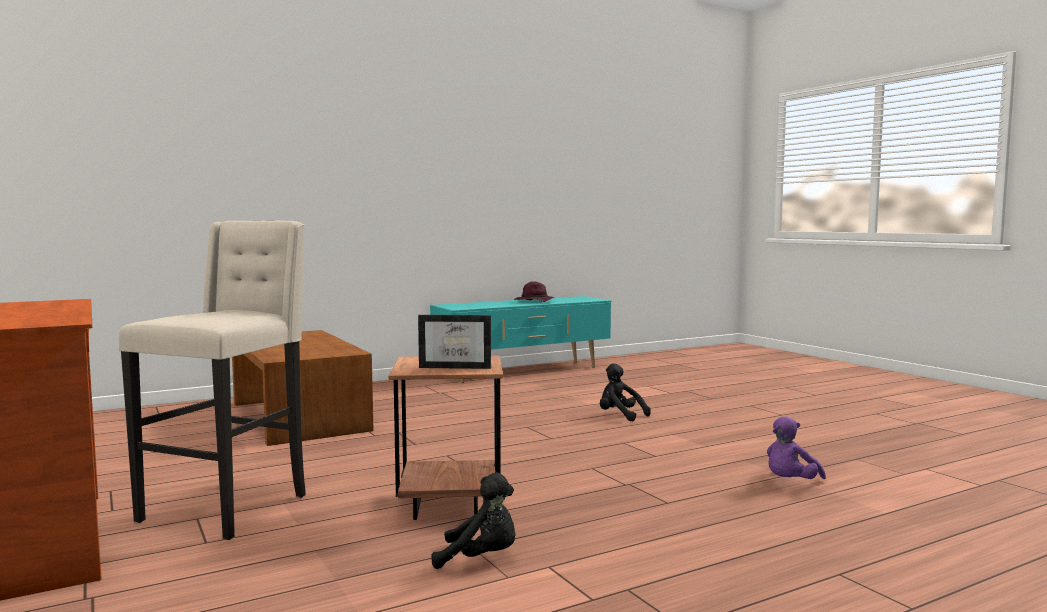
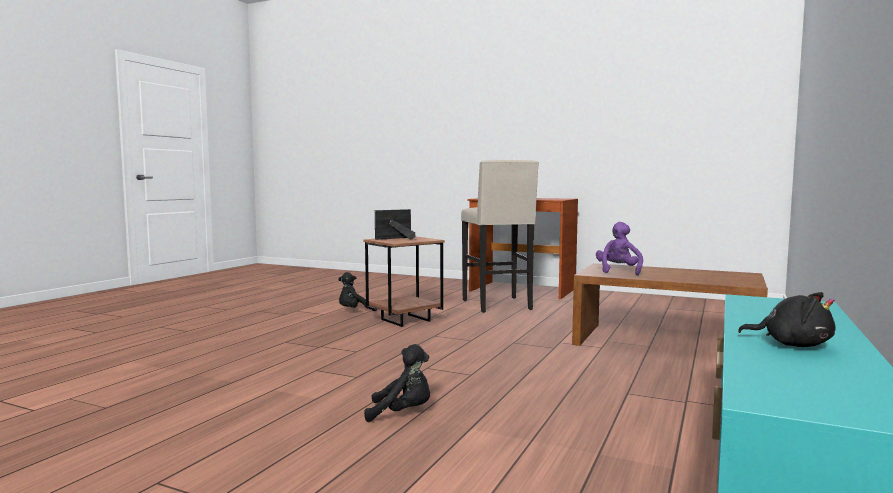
camera: 145 degrees right, 0 degrees up
purple hat [514,281,555,302] -> black plush toy [738,292,836,347]
purple plush toy [767,416,826,479] -> purple plush toy moved to [596,222,643,275]

